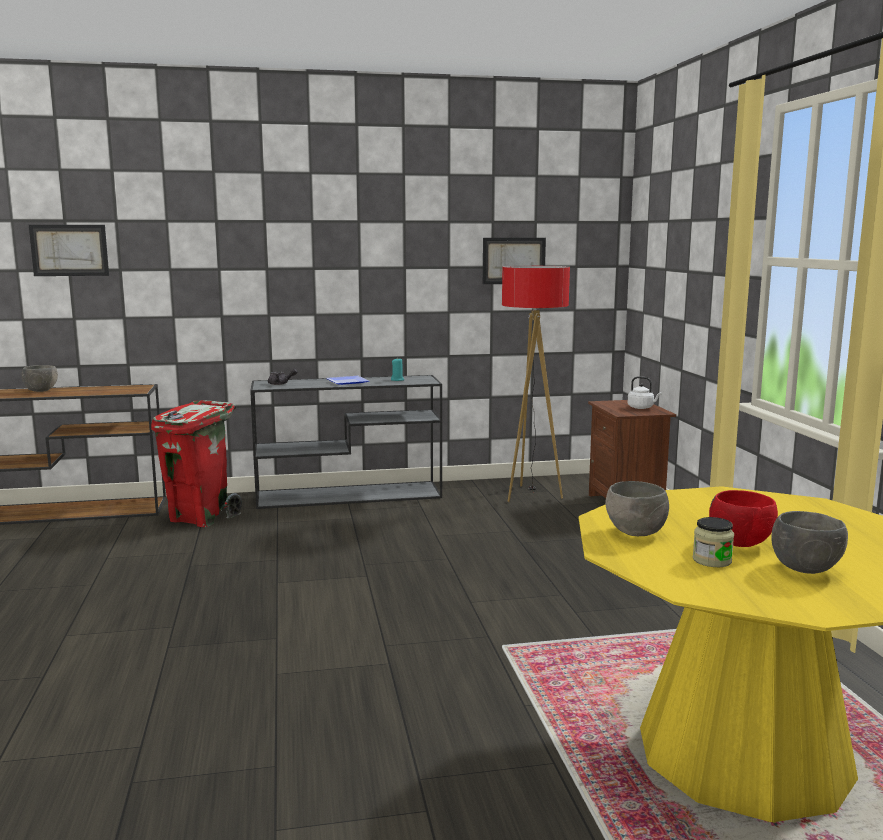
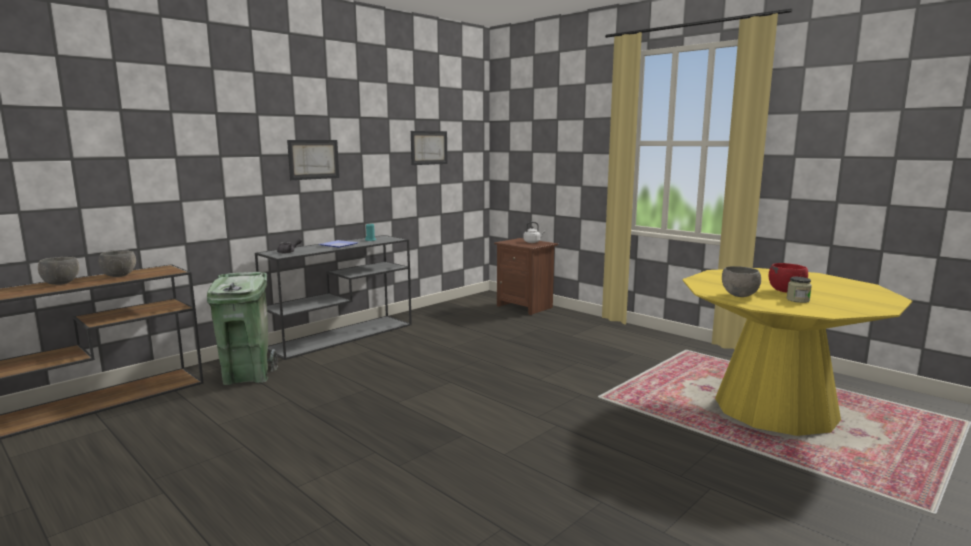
camera: 35 degrees left, 0 degrees up
picture [29,225,109,276] -> picture moved to [287,140,339,180]
red trash can [151,400,242,527] -> green trash can [207,272,278,385]
floor lamp [502,266,570,502] -> none
grey bowl [771,511,848,574] -> grey bowl moved to [98,250,136,277]

